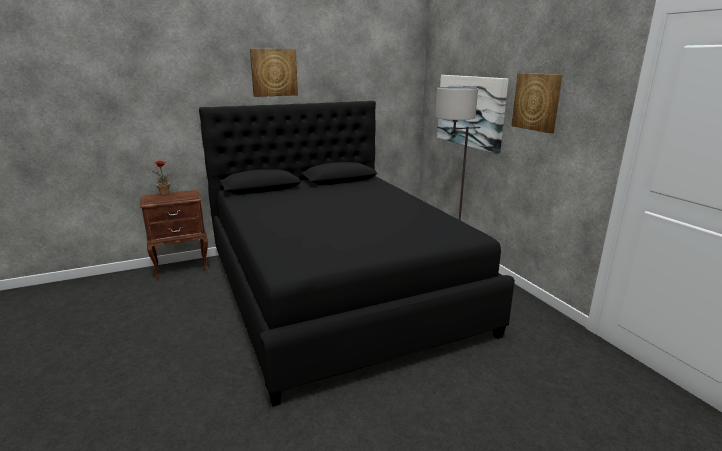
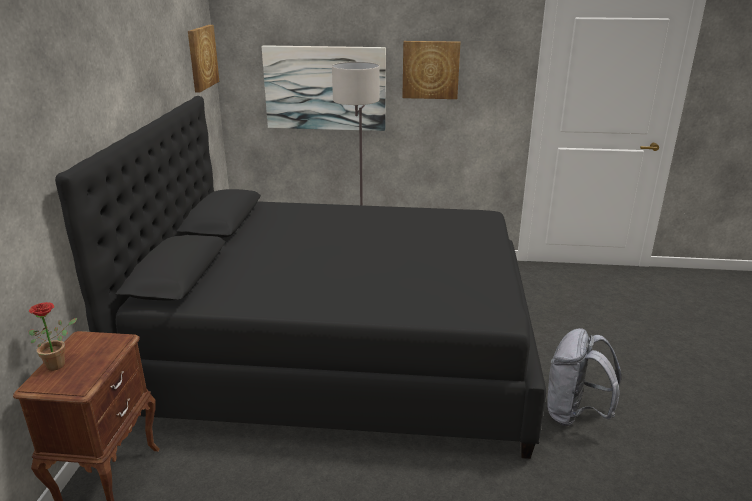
camera: 60 degrees left, 5 degrees up
picture [250,49,298,97] -> picture moved to [188,25,219,93]
none -> grey backpack [547,328,621,426]

